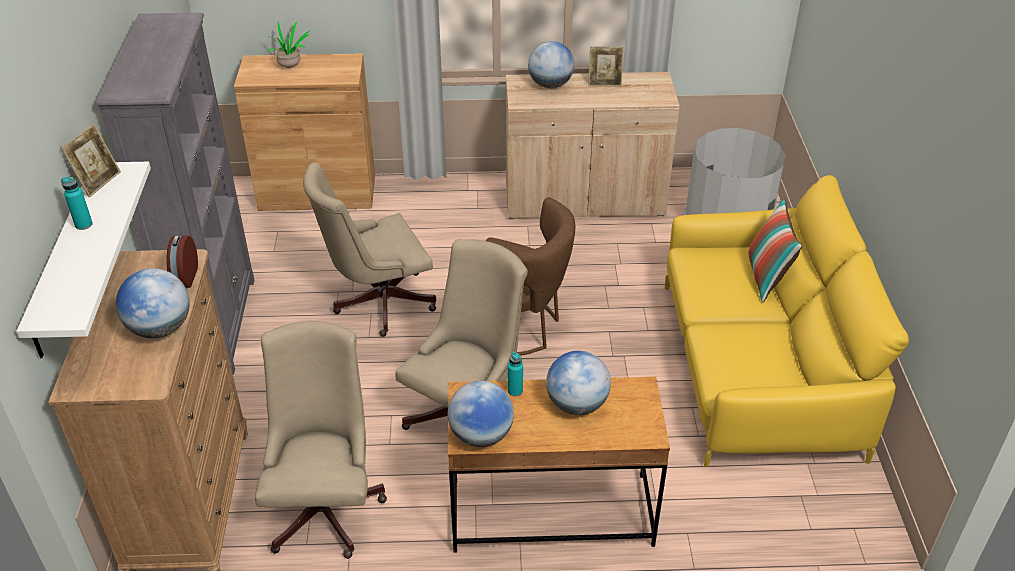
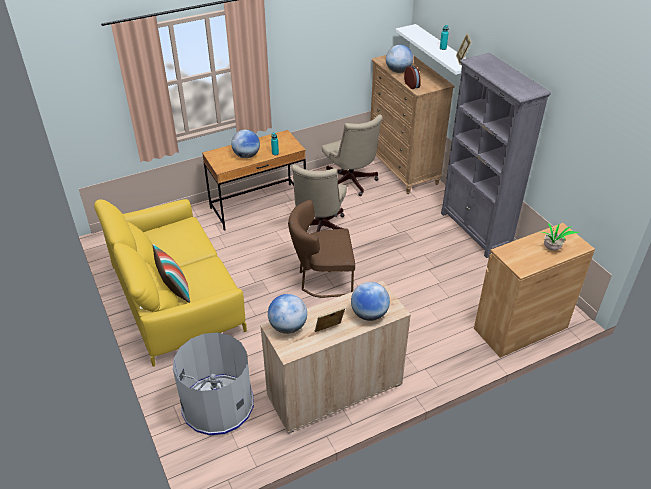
camera: 155 degrees right, 0 degrees up
beige office chair [303,162,436,337] -> none
globe [448,381,514,447] -> globe moved to [268,294,307,334]

